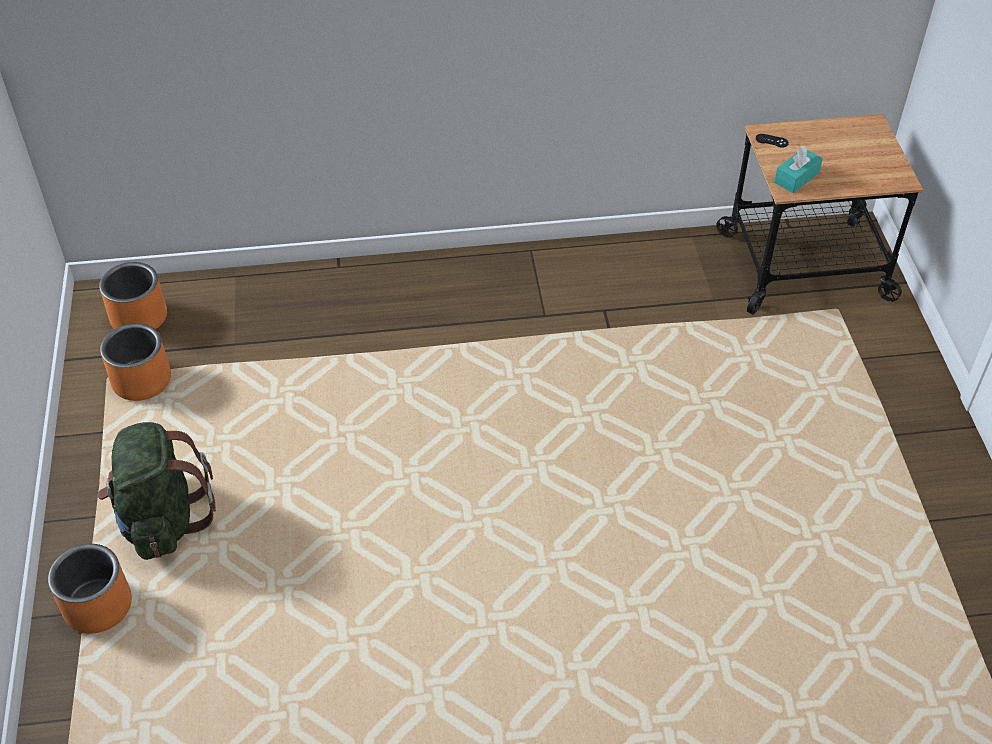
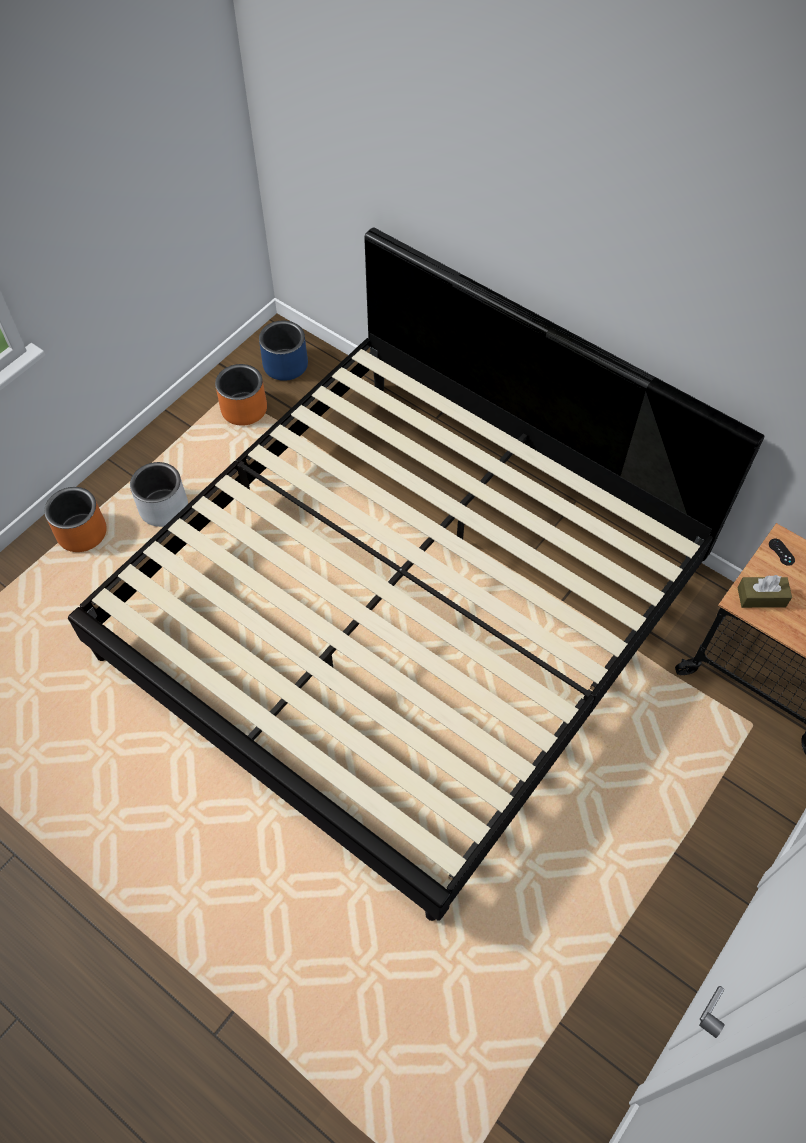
camera: 45 degrees right, 10 degrees up
green backpack [97,422,216,560] -> grey planter [130,462,188,527]
orange planter [99,262,167,329] -> blue planter [259,321,308,381]
turquoise tissue box [774,146,823,193] -> brown tissue box [737,575,792,608]
none -> bed [68,228,764,921]

